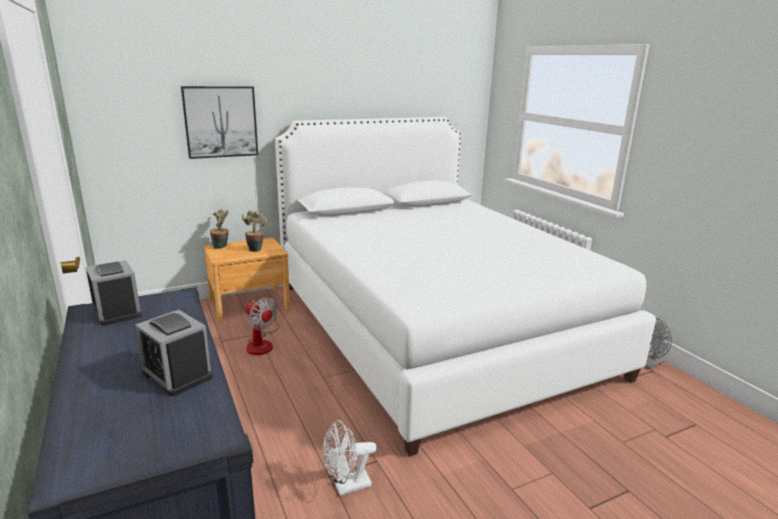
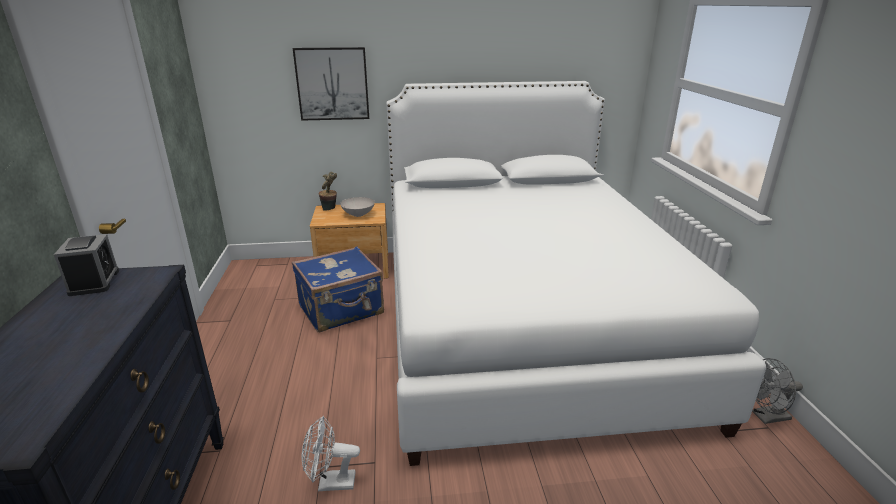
camera: 20 degrees right, 5 degrees up
alarm clock [135,310,213,396] -> none
potted plant [242,211,267,252] -> white bowl [340,197,375,217]
fan [246,298,279,355] -> blue suitcase [292,246,384,332]

